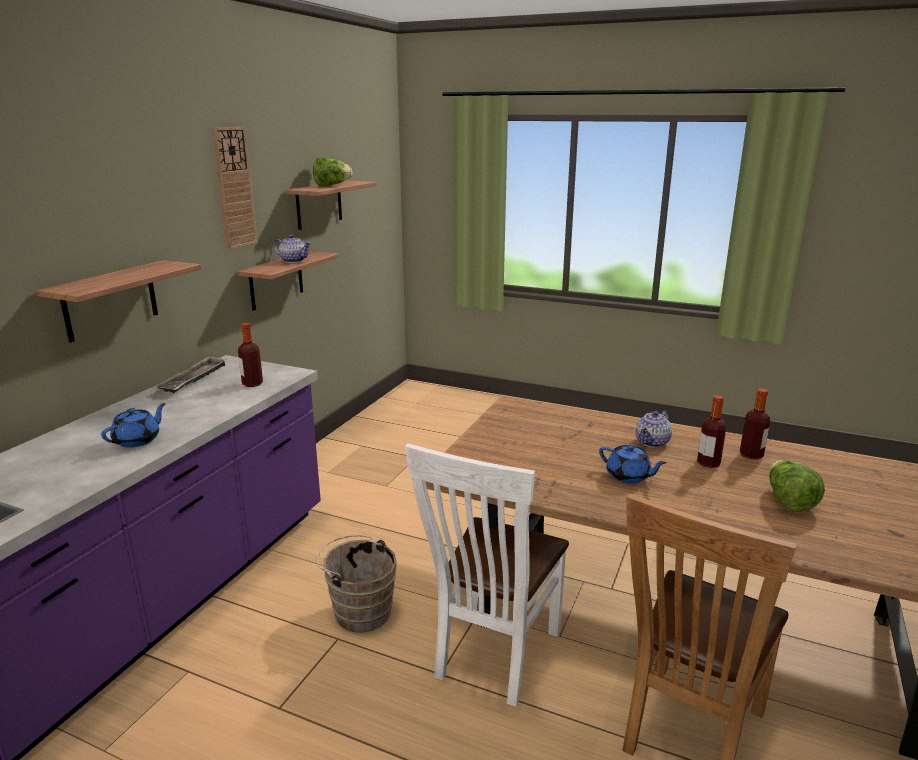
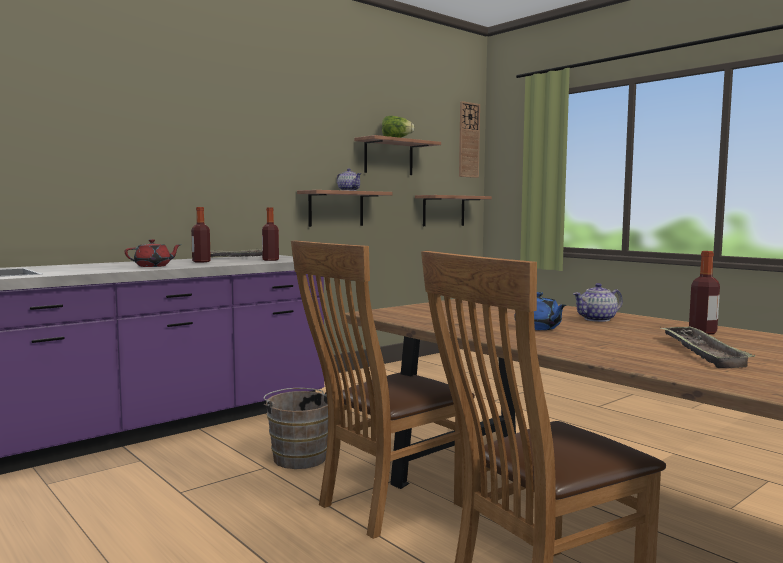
camera: 25 degrees right, 15 degrees down
shelf [36,260,201,343] -> shelf moved to [415,195,492,226]
blue teapot [101,403,166,448] -> red teapot [125,239,182,267]
wall clock [212,127,258,250] -> wall clock moved to [459,101,480,178]
white chair [405,443,569,707] -> brown chair [291,240,475,539]
bottle [697,395,727,468] -> bottle moved to [191,207,211,263]
lettuce [769,460,825,512] -> tray [660,326,755,368]

